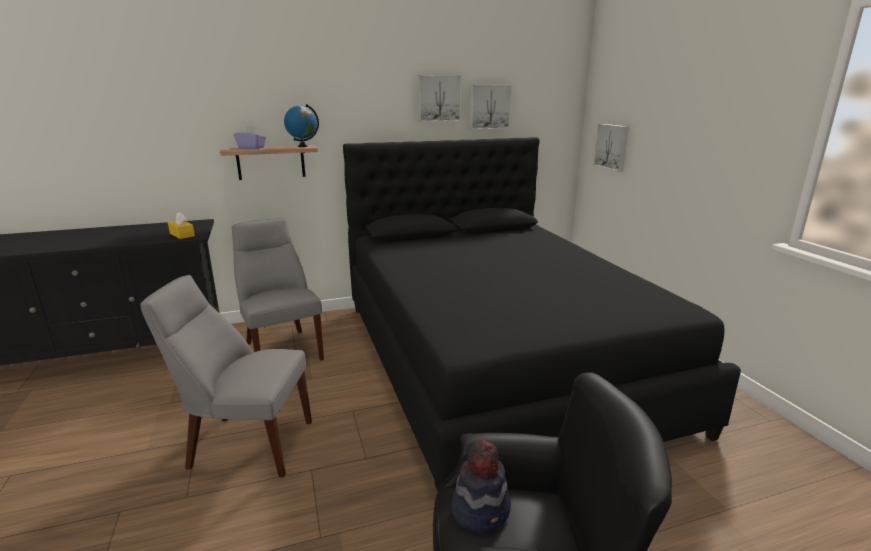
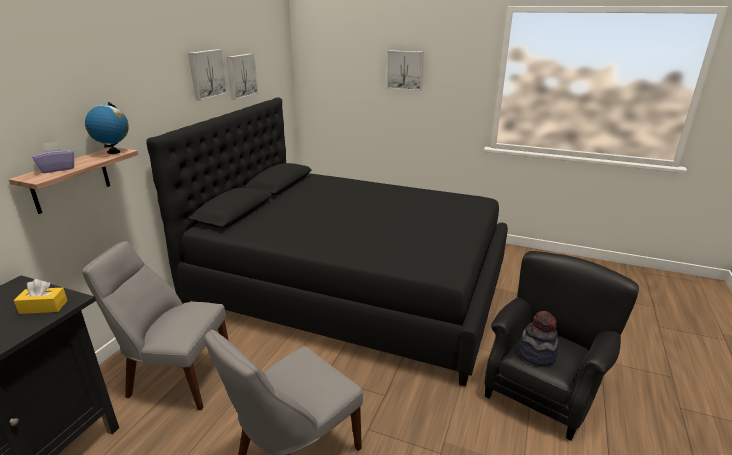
camera: 50 degrees left, 5 degrees up
picture [593,124,629,171] -> picture moved to [387,50,424,91]

